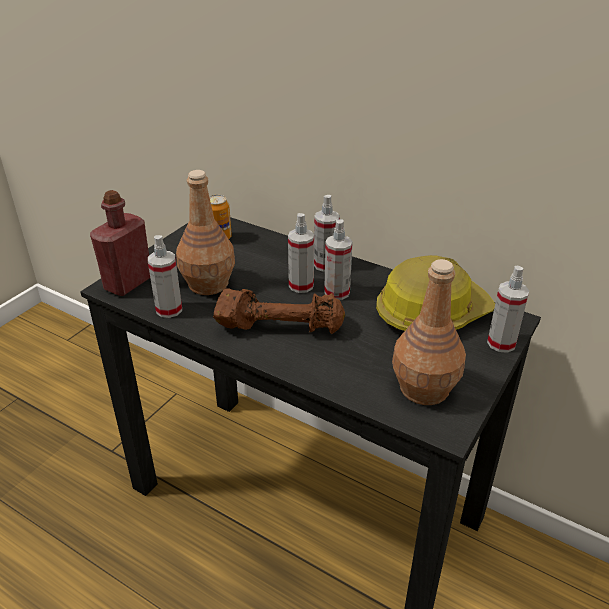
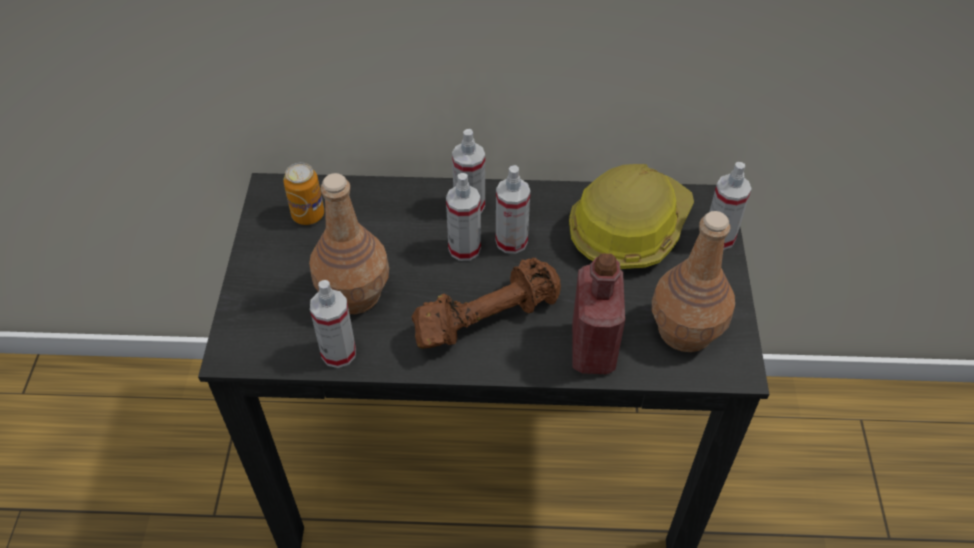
camera: 30 degrees left, 15 degrees up
red bottle [90,190,150,296] -> red bottle moved to [572,253,625,374]

